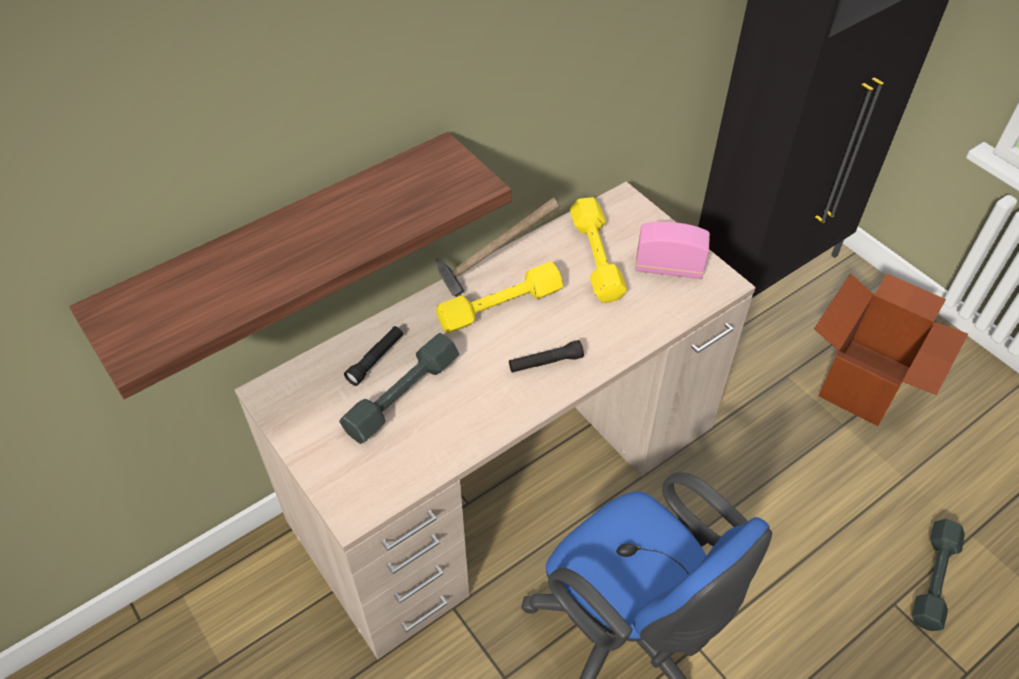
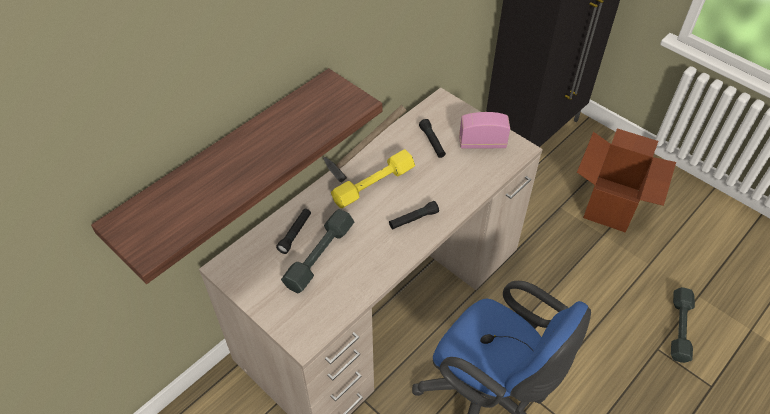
camera: 10 degrees left, 0 degrees up
yellow dumbbell [570,197,627,302] -> black flashlight [419,119,446,158]

